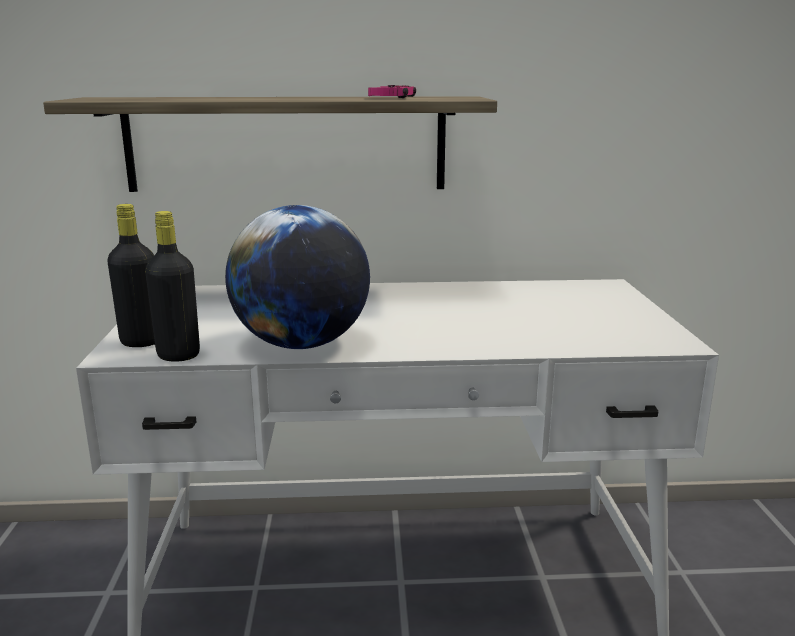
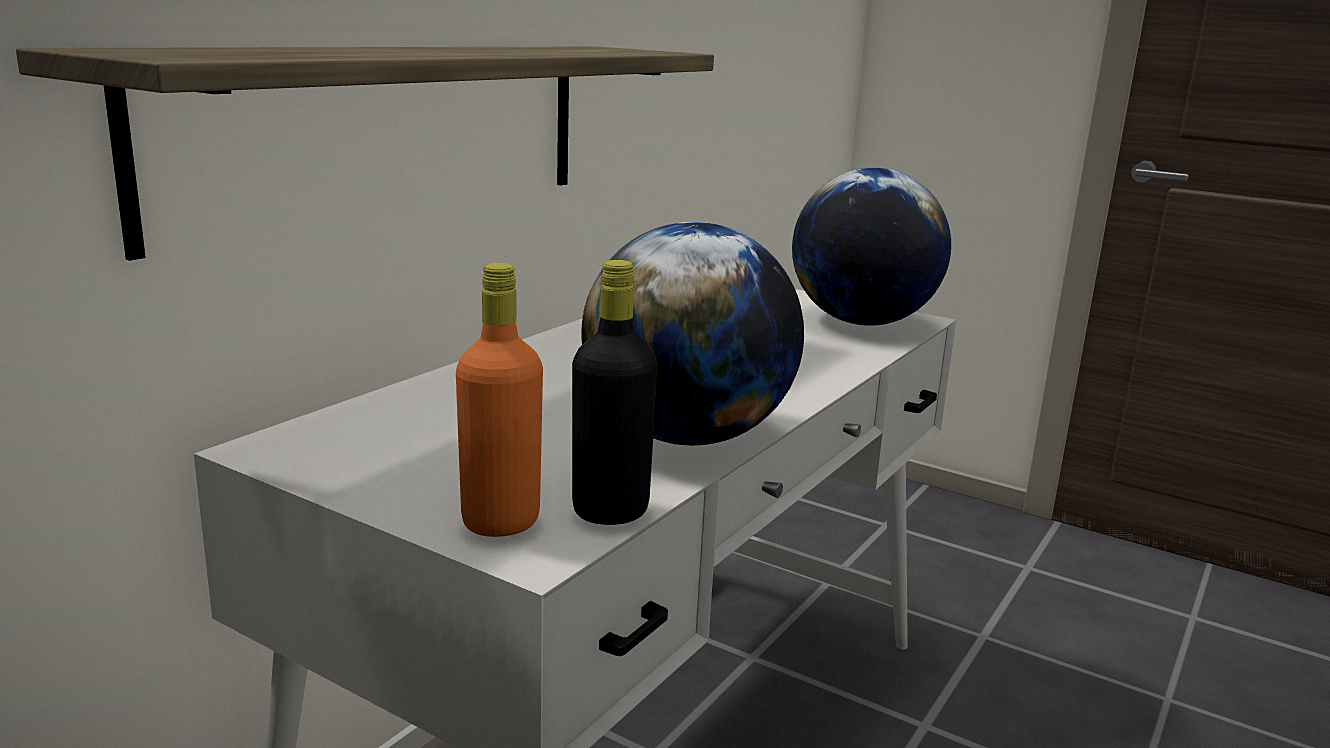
camera: 55 degrees left, 0 degrees up
black bottle [107,204,155,347] -> orange bottle [456,263,543,537]
pink game controller [368,85,416,98] -> none
none -> globe [792,168,951,326]

